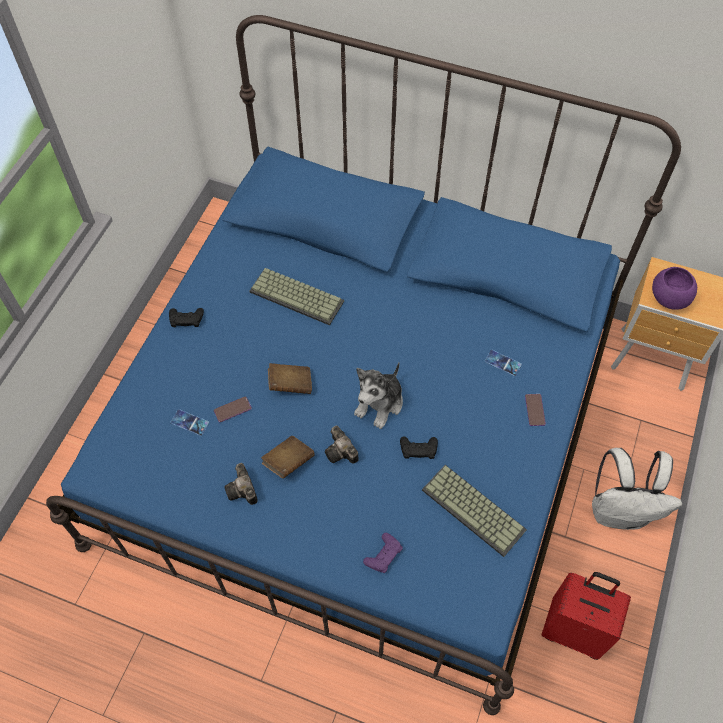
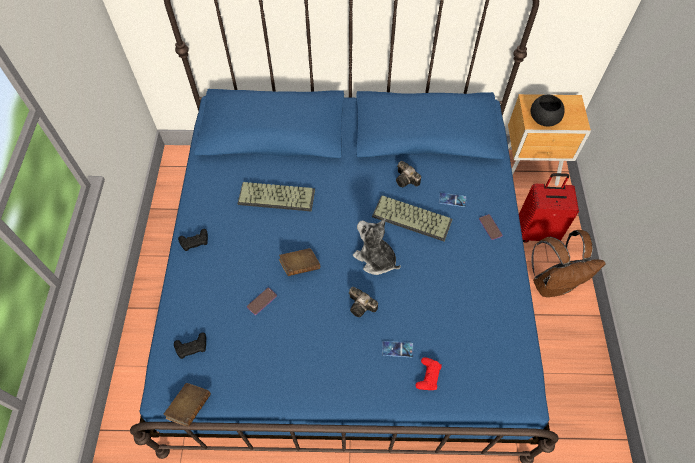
camera: 20 degrees left, 0 degrees up
phone [170,409,209,436] -> phone moved to [382,341,413,357]
camera [224,463,258,505] -> camera moved to [396,161,421,187]
brown book [261,436,315,479] -> brown book moved to [163,383,211,427]
plush toy [354,363,403,429] -> plush toy turned 120 degrees clockwise [353,218,401,275]
purple game controller [363,533,403,573] -> red game controller [415,357,442,390]
black game controller [400,437,438,459] -> black game controller moved to [174,332,206,359]
keyboard [422,465,527,557] -> keyboard moved to [372,195,452,241]
red suitcase [541,572,631,660] -> red suitcase moved to [519,173,579,243]
white backpack [592,448,682,530] -> brown backpack [532,230,606,297]
purple bowl [652,267,697,310] -> black bowl [531,95,565,127]

